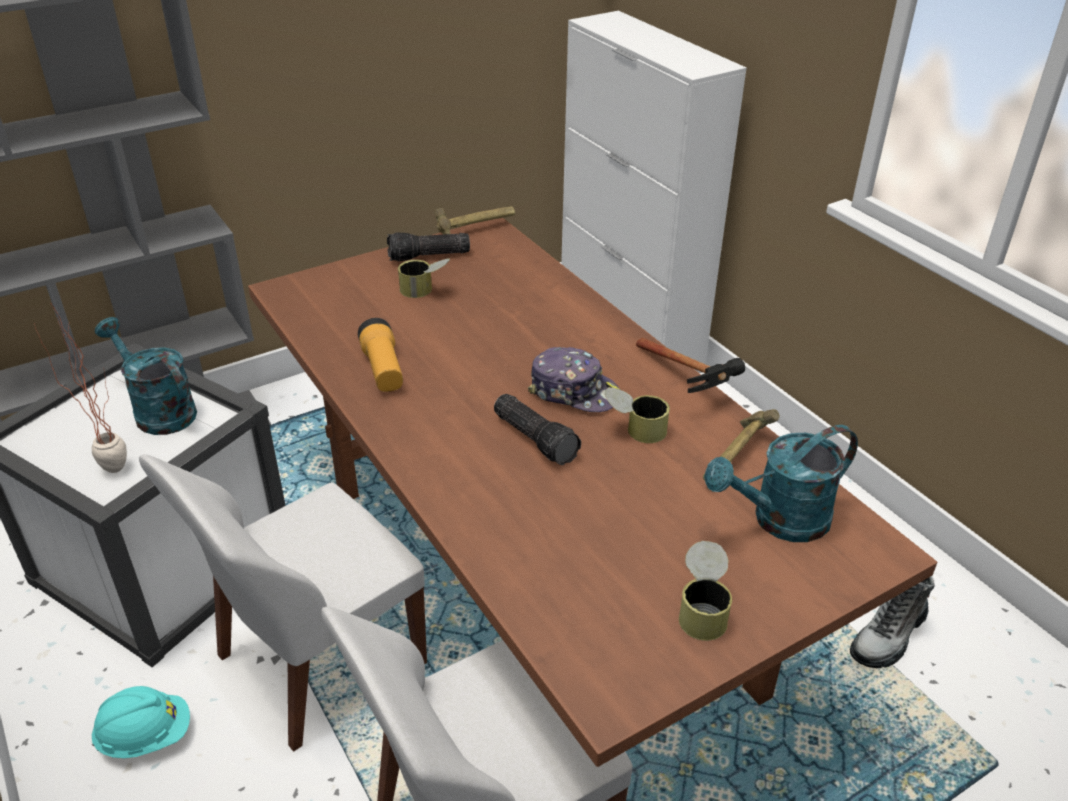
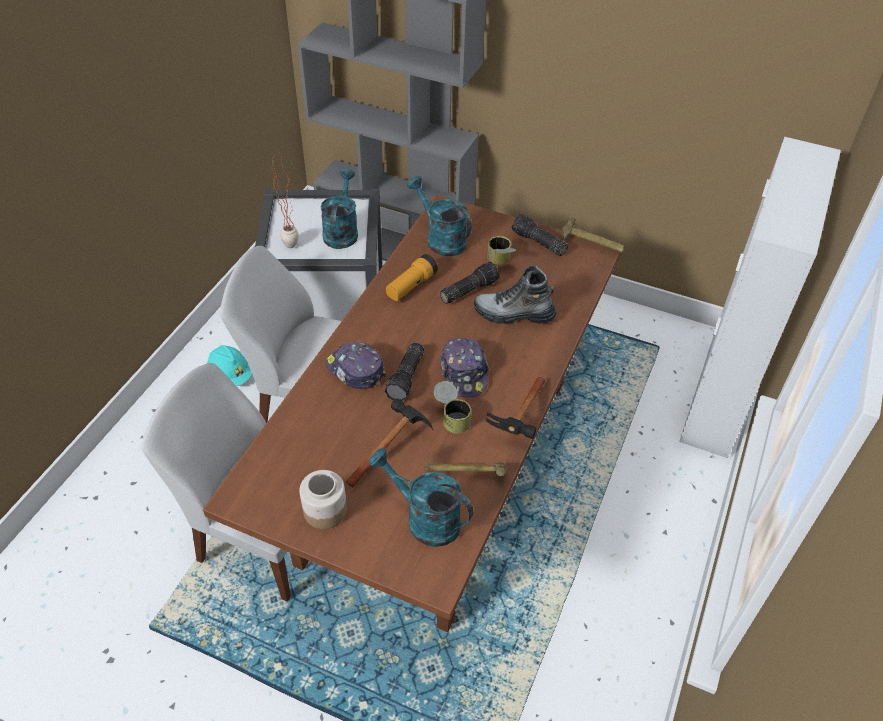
camera: 55 degrees right, 10 degrees up
can [679,541,732,641] -> jar [299,470,347,529]
boot [850,576,935,668] -> boot moved to [474,266,556,324]
none -> cap [326,341,386,389]
none -> hammer [346,398,434,487]
none -> turquoise watering can [408,176,472,257]
none -> flashlight [440,262,500,304]

